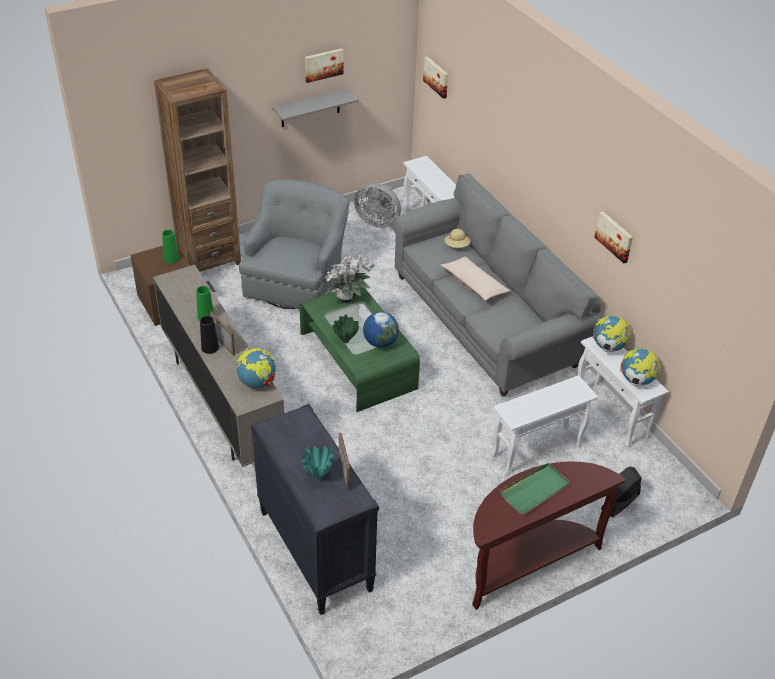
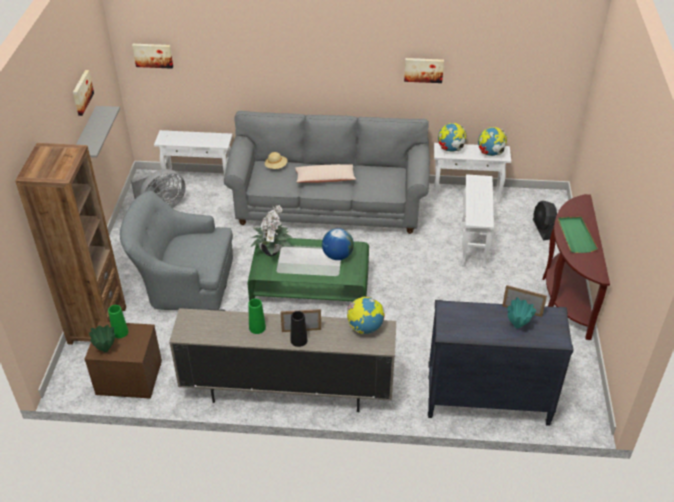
camera: 55 degrees left, 0 degrees up
grey armchair [239,179,350,309] -> grey armchair turned 45 degrees counterclockwise [120,191,233,310]
green vase [332,314,359,343] -> green vase moved to [89,325,115,352]

